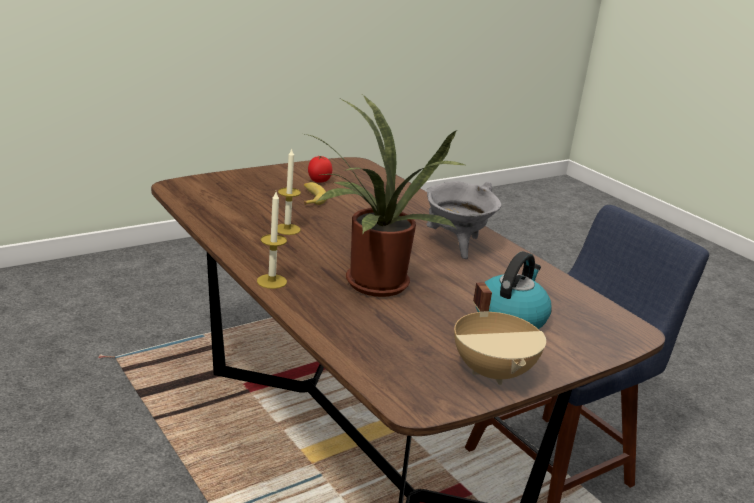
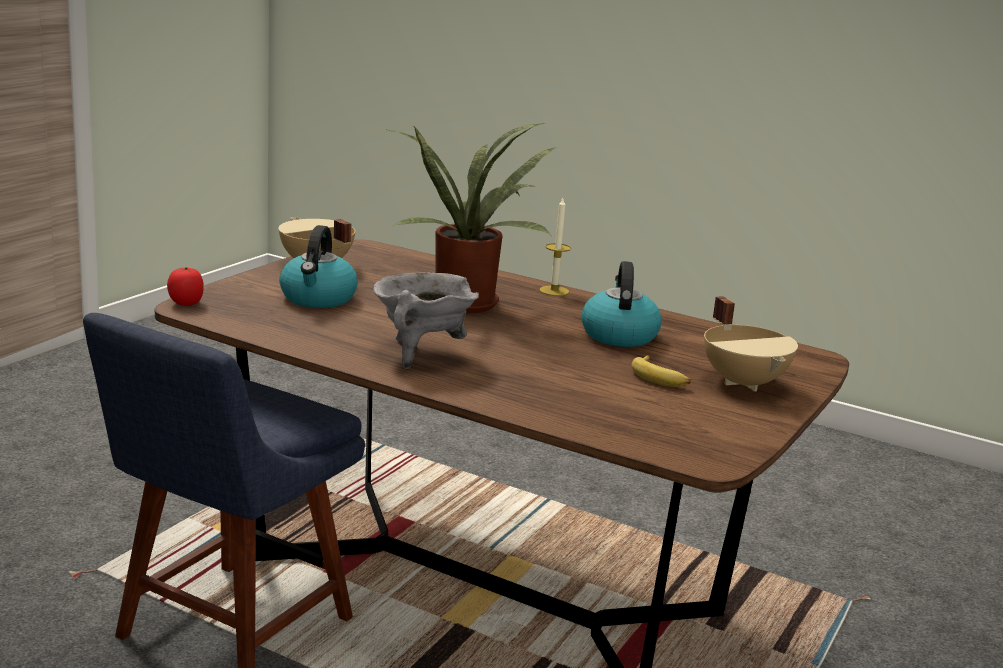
camera: 155 degrees right, 5 degrees down
candle [277,149,301,235] -> kettle [581,261,662,347]
tomato [308,156,332,183] -> tomato moved to [167,267,204,306]
none -> beige cooking pot [704,296,798,392]

